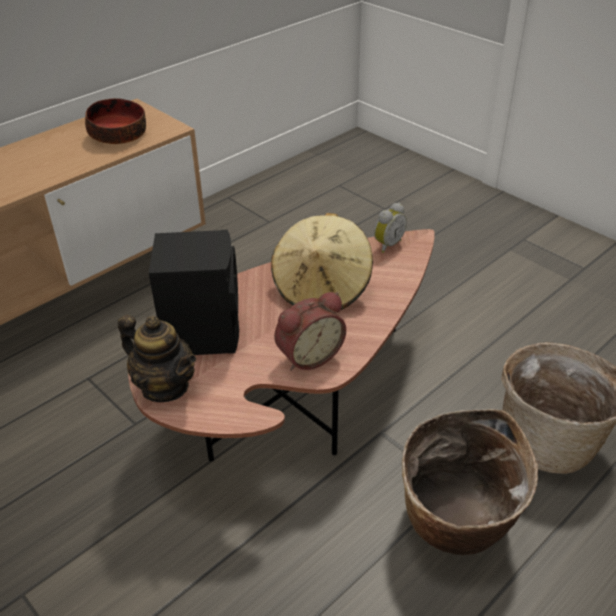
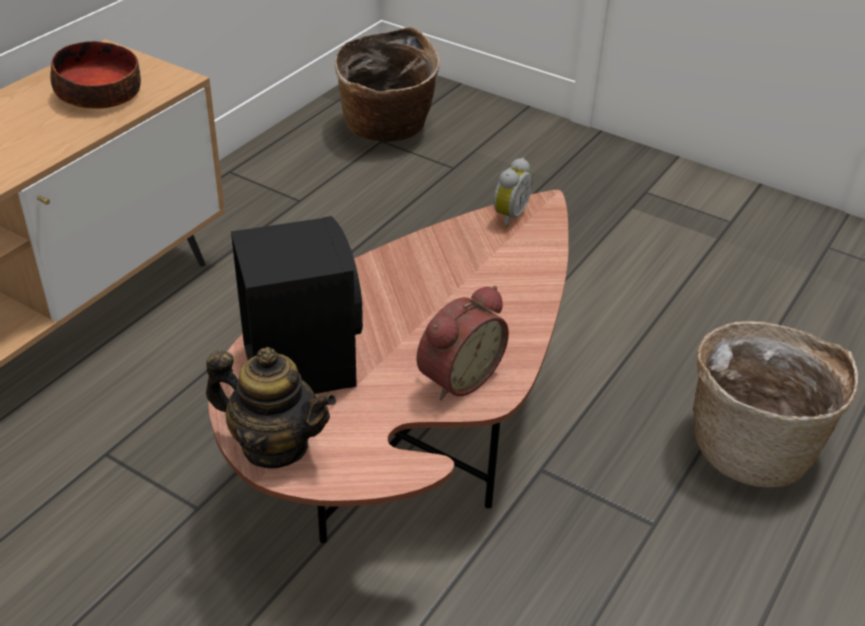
camera: 15 degrees left, 0 degrees up
beige hat [271,213,373,313] -> none
basket [402,409,538,555] -> basket moved to [335,27,440,142]

